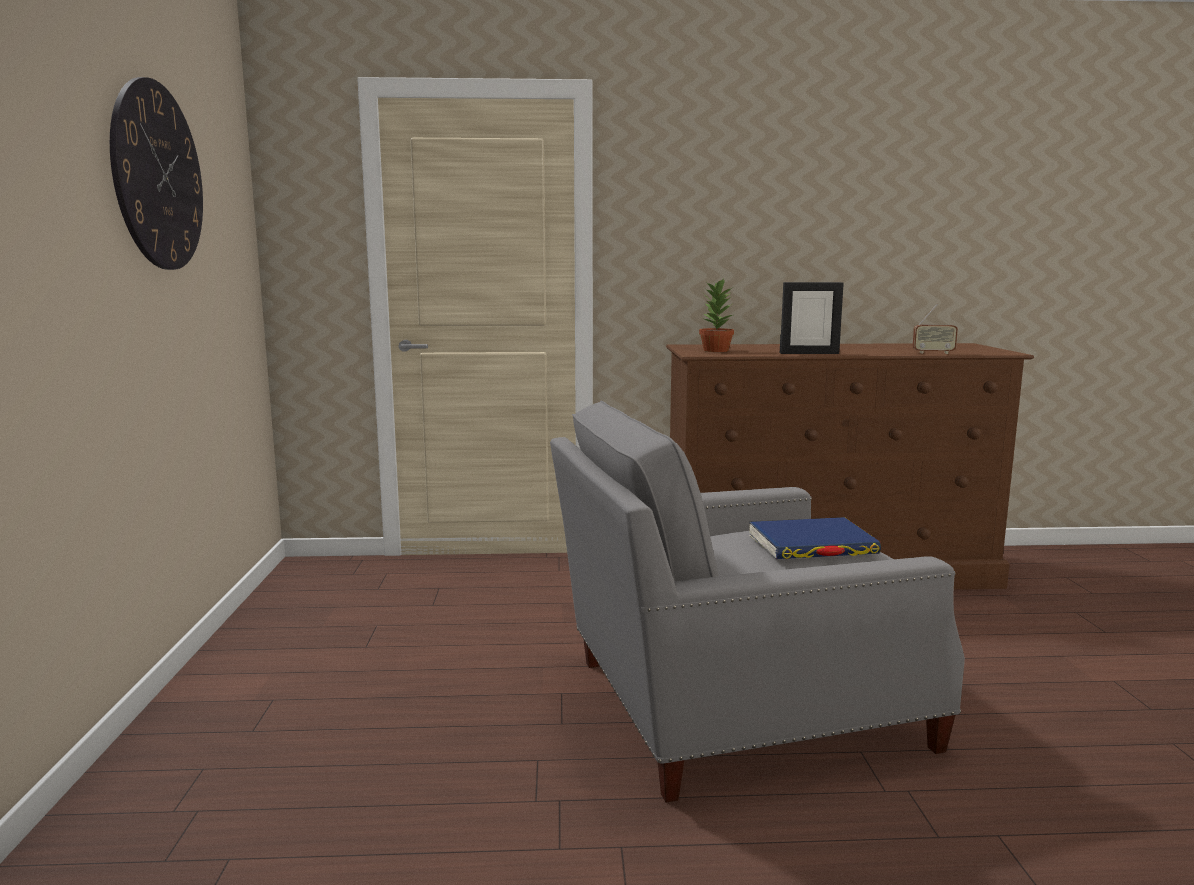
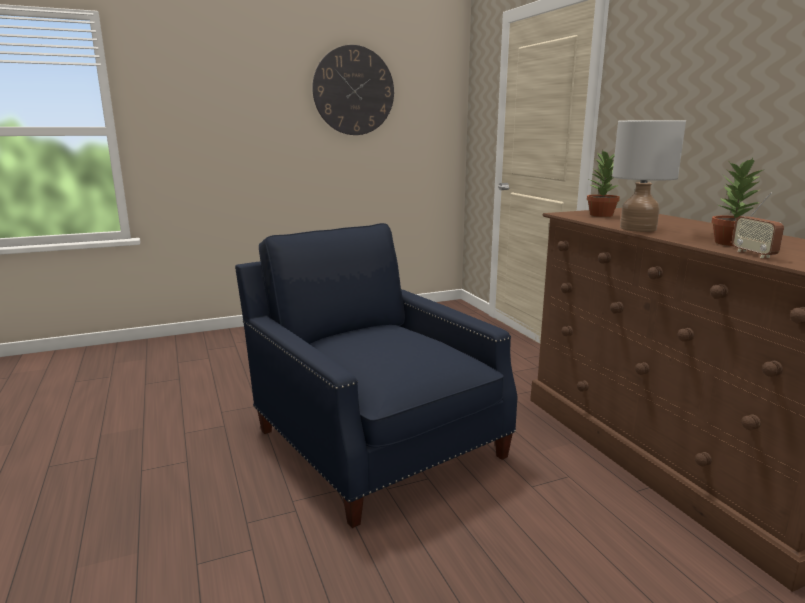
camera: 70 degrees right, 5 degrees up
grey armchair [550,401,965,803] -> blue armchair [235,223,518,528]
blue book [749,517,881,559] -> none
picture frame [780,282,844,354] -> grey table lamp [612,120,686,232]
none -> potted plant [711,158,763,246]

